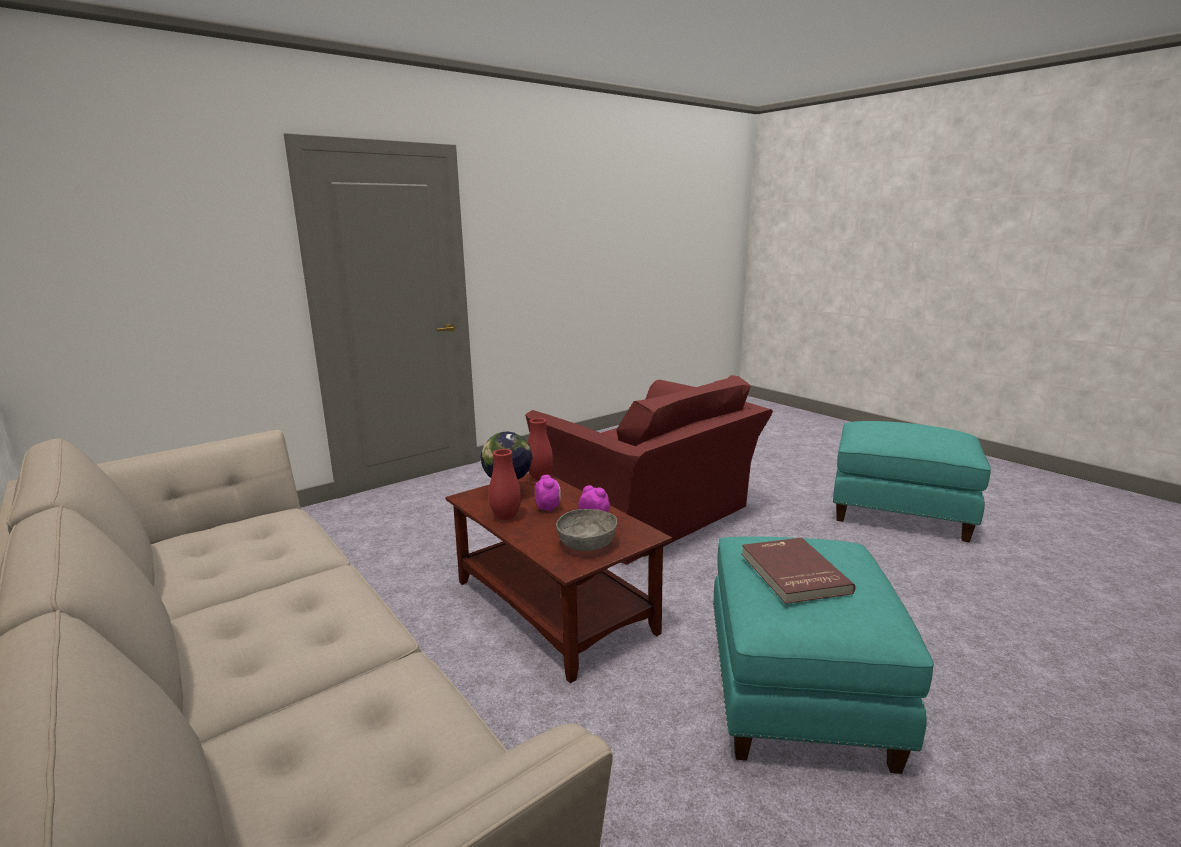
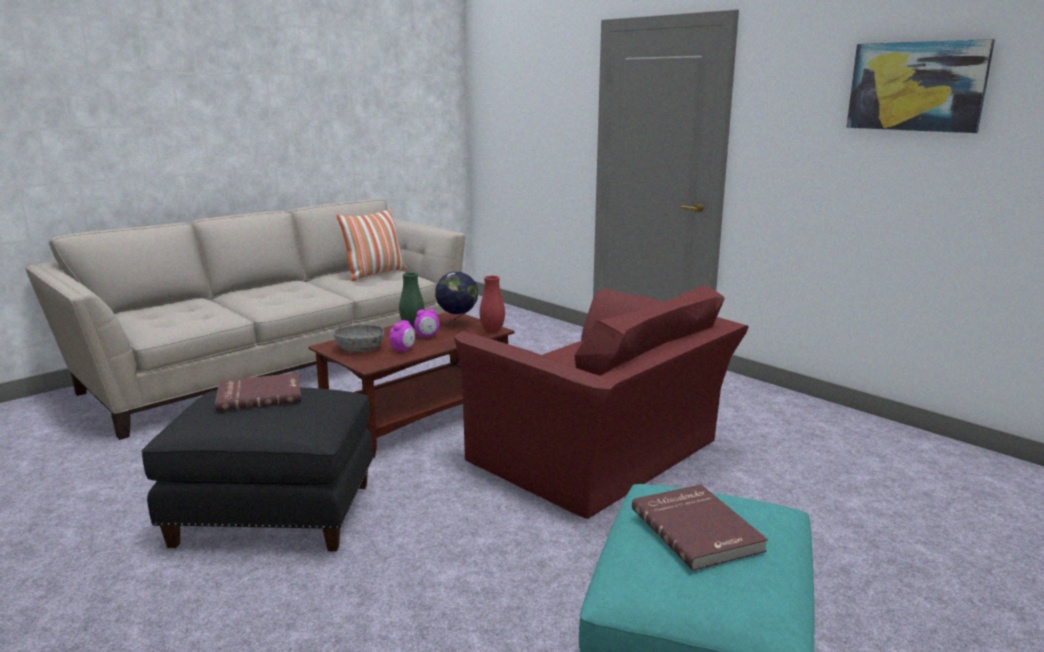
camera: 85 degrees right, 0 degrees up
red vase [489,449,521,520] -> green vase [399,272,425,328]
red armchair [525,375,773,565] -> red armchair turned 90 degrees counterclockwise [454,285,749,519]
turquoise ottoman [713,536,934,774] -> black ottoman [142,387,373,551]
none -> pillow [337,209,407,281]
none -> red book [632,484,768,570]
none -> picture [846,39,995,133]

